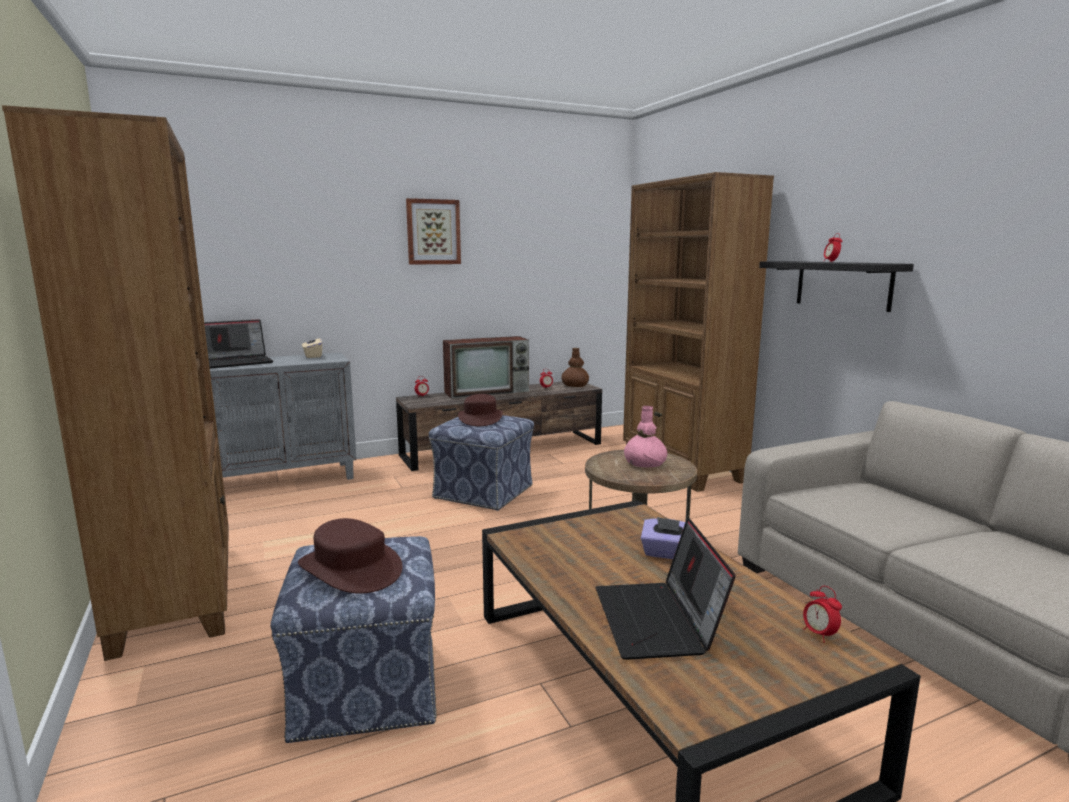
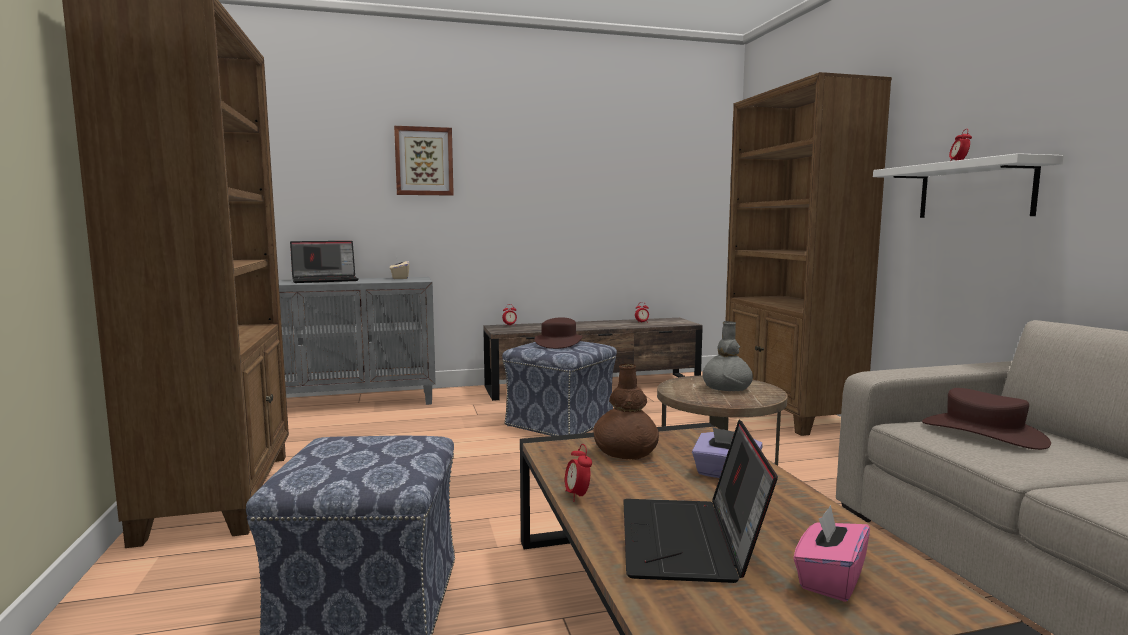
camera: 10 degrees right, 5 degrees down
brown hat [298,518,403,594] -> brown hat moved to [922,388,1051,450]
picture [406,198,461,265] -> picture moved to [394,126,454,196]
television [443,336,529,399] -> none
brown vase [562,348,589,387] -> brown vase moved to [594,364,659,460]
pink vase [624,406,667,468] -> grey vase [702,321,753,391]
black shelf [759,261,914,312] -> white shelf [873,153,1064,218]
alarm clock [803,586,842,643] -> alarm clock moved to [565,444,592,502]
none -> pink tissue box [794,505,870,602]

